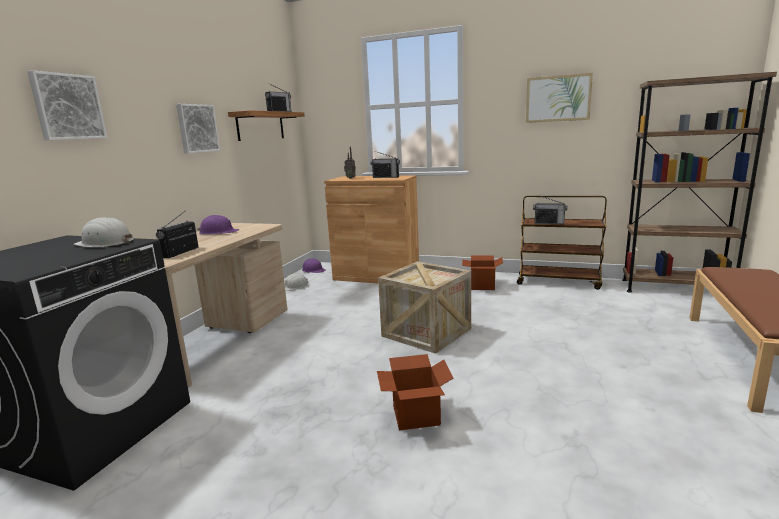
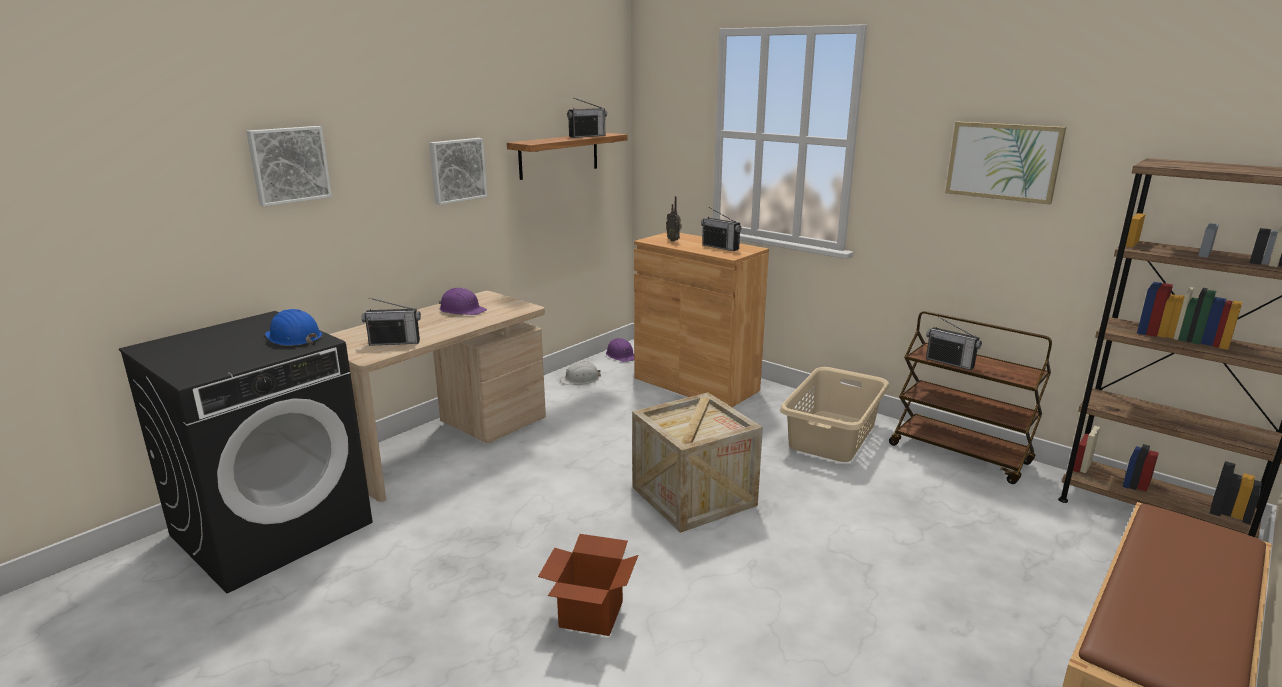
camera: 20 degrees right, 5 degrees up
white hard hat [74,217,134,247] -> blue hard hat [265,309,322,346]
radio [156,211,199,258] -> radio turned 135 degrees counterclockwise [362,298,421,346]
cardboard box [462,255,503,290] -> beige laundry basket [780,367,889,462]

